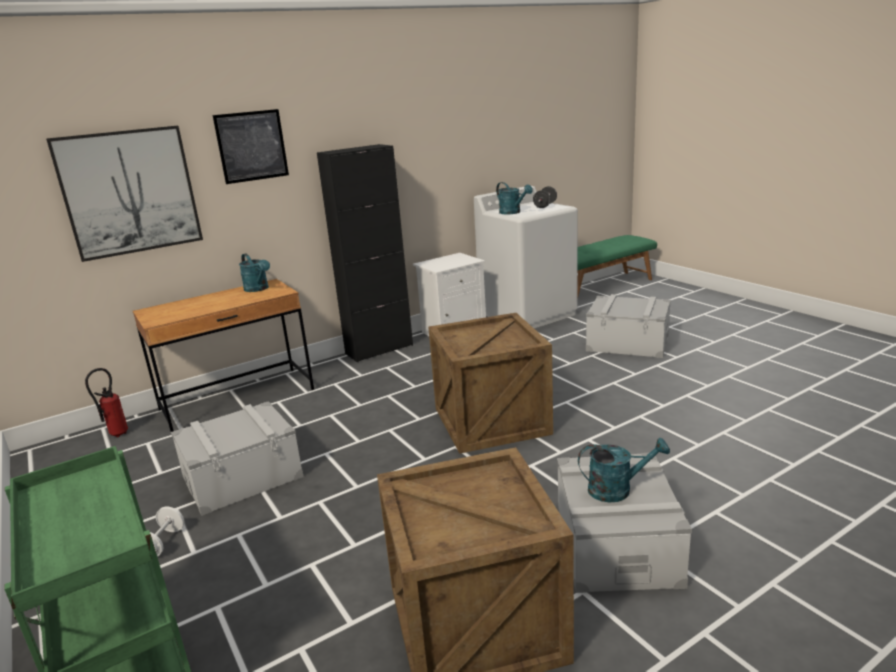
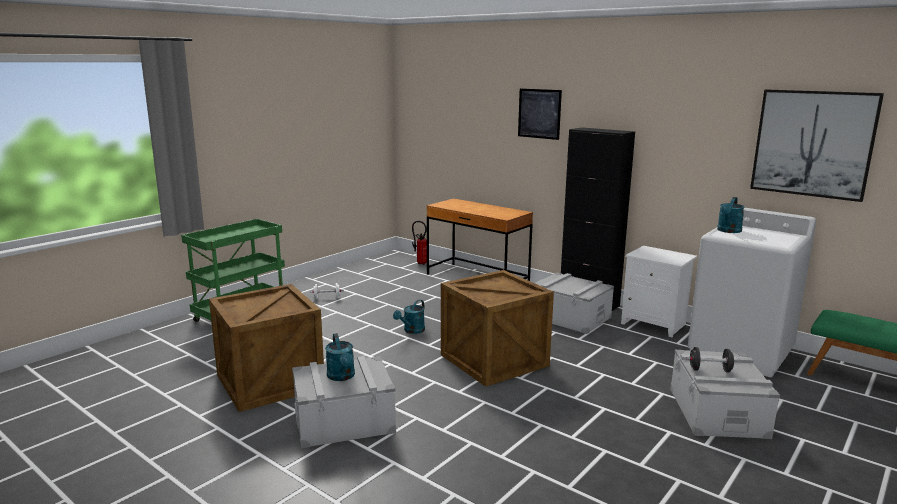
camera: 70 degrees right, 5 degrees down
picture [46,126,203,262] -> picture moved to [750,89,884,202]
grey storage box [171,401,304,516] -> grey storage box moved to [535,273,614,334]
turquoise watering can [239,254,270,292] -> turquoise watering can moved to [393,299,425,334]
black dumbbell [533,186,557,208] -> black dumbbell moved to [686,347,738,373]

